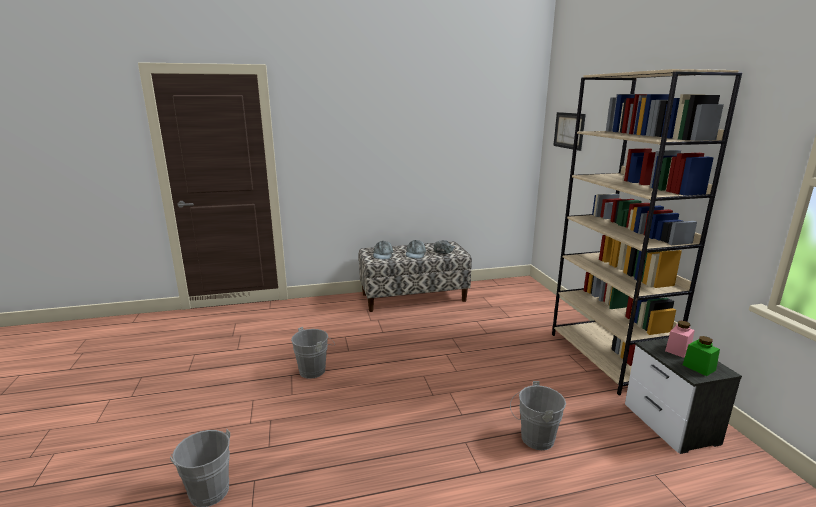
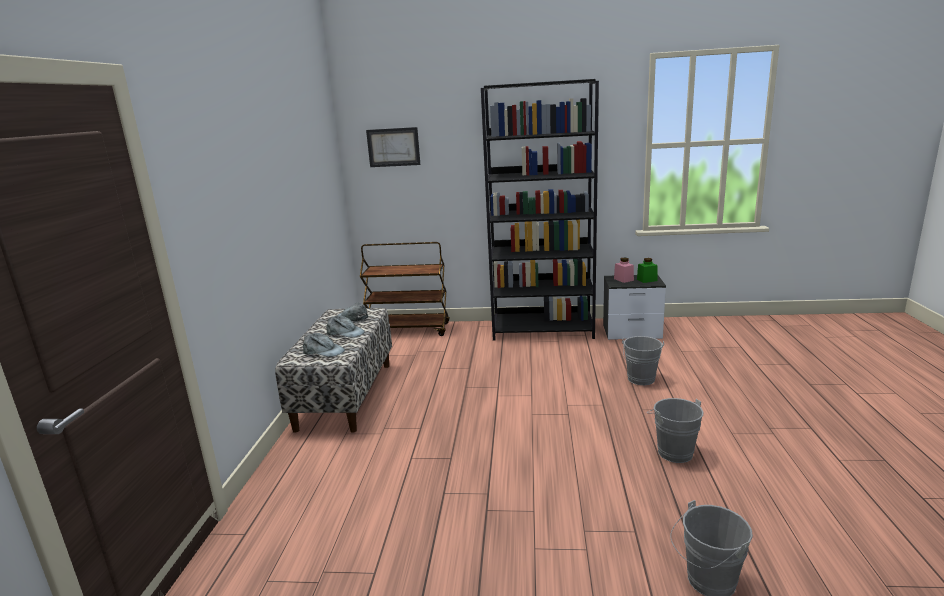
camera: 70 degrees left, 0 degrees up
grey bucket [291,327,334,379] -> grey bucket moved to [647,398,704,463]
beige bookcase [552,69,742,396] -> black bookcase [481,79,599,341]
none -> brown cart [360,242,449,336]

